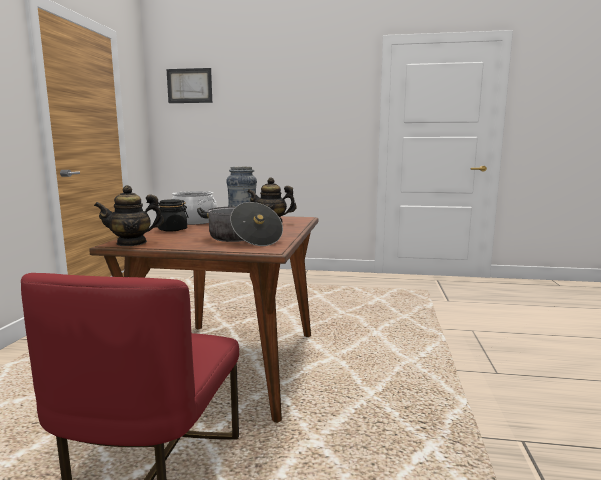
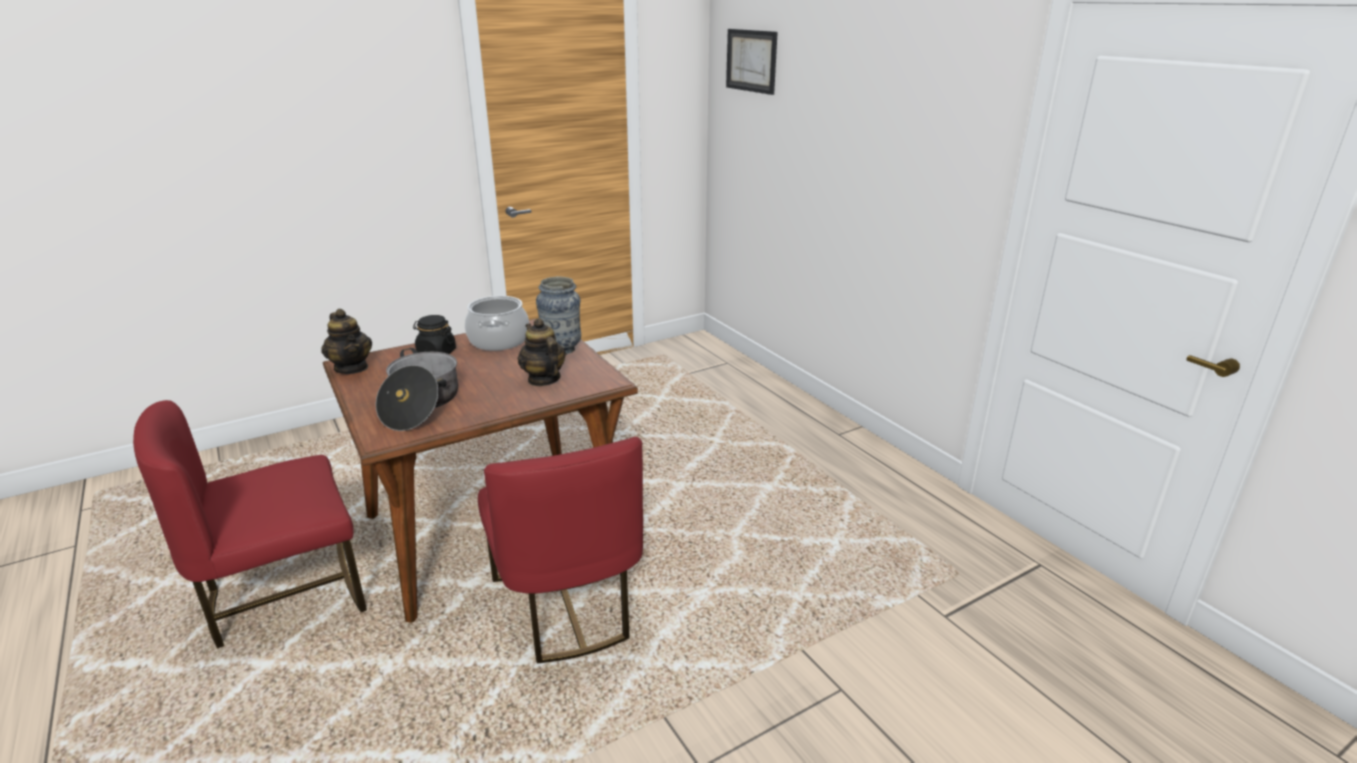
camera: 50 degrees right, 15 degrees up
teapot [94,185,164,246] -> teapot turned 150 degrees counterclockwise [321,309,372,374]
none -> red chair [478,437,643,663]

